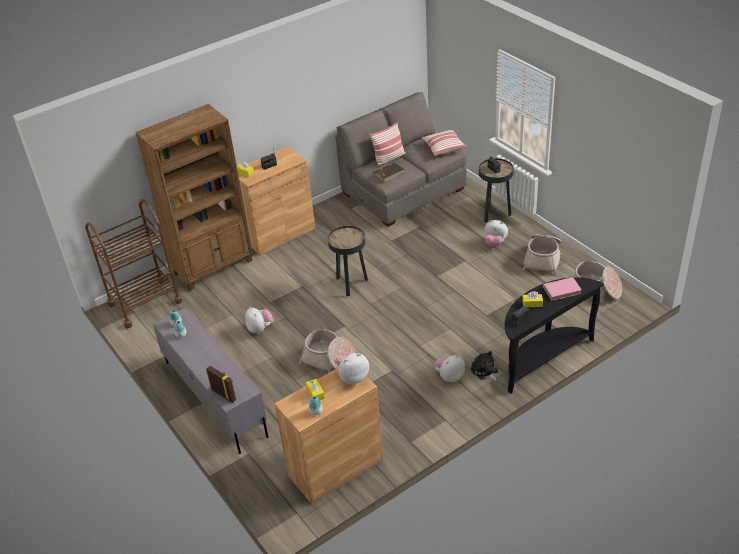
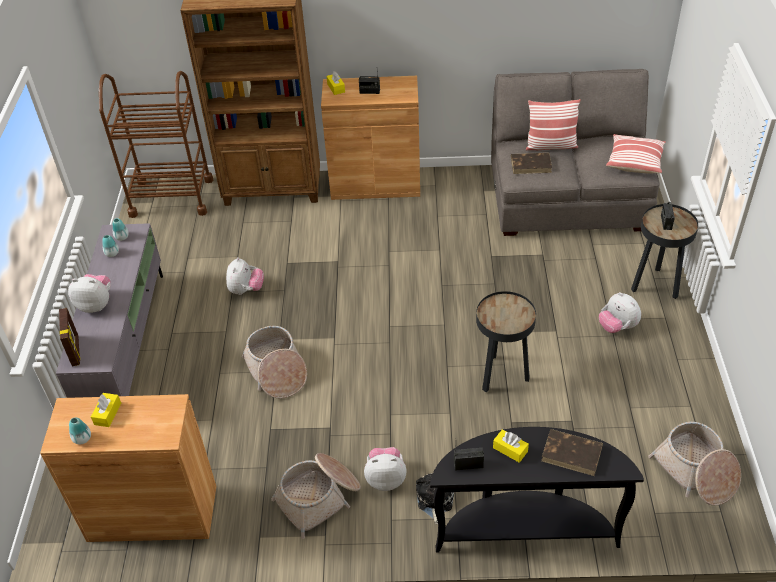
camera: 35 degrees right, 5 degrees up
black side table [328,226,368,296] -> black side table moved to [476,291,536,392]
plush toy [335,351,369,384] -> plush toy moved to [68,274,111,313]
basket [523,235,562,275] -> basket moved to [271,453,361,539]
pink book [543,277,582,301] -> brown book [541,429,603,476]

